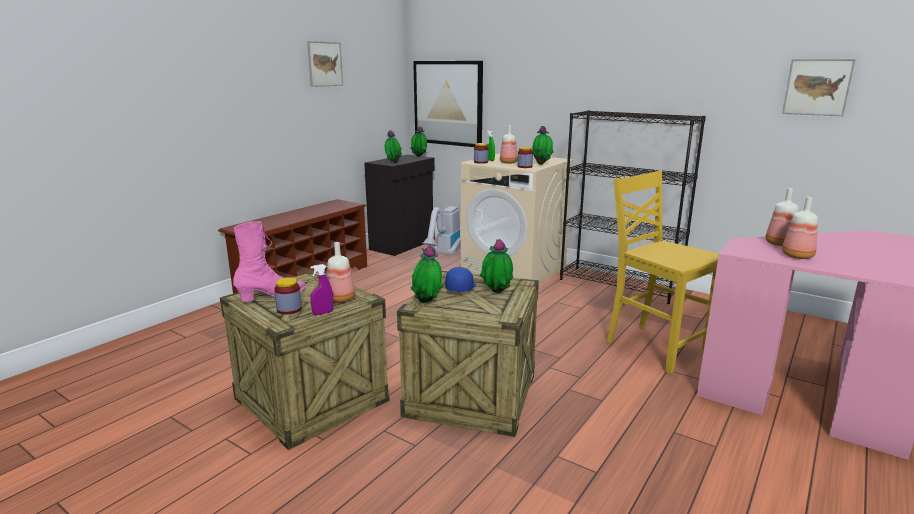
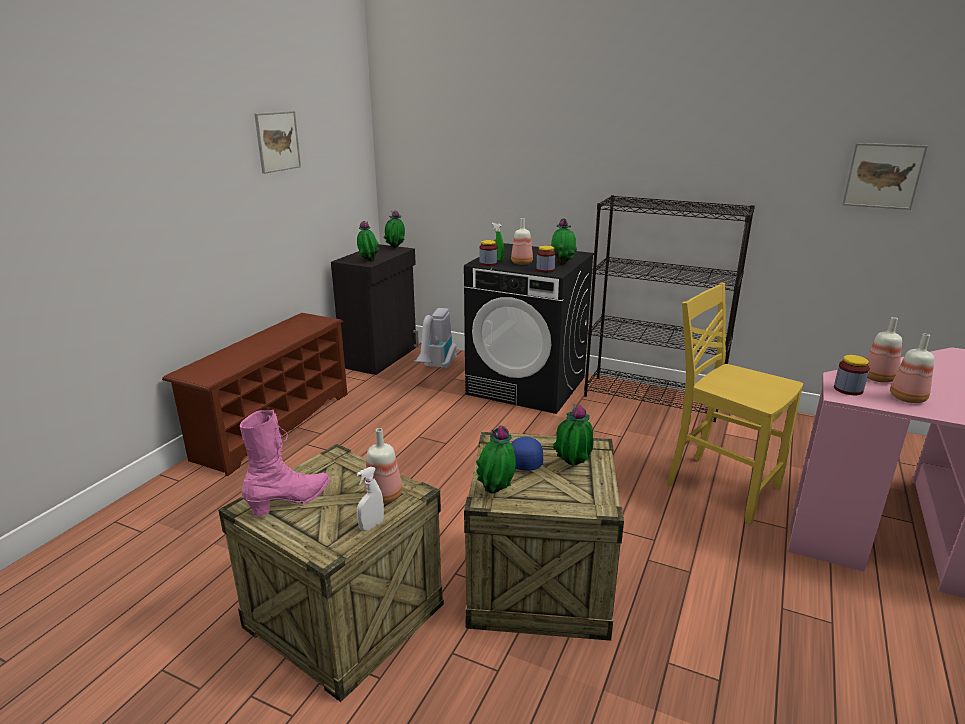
camera: 10 degrees left, 5 degrees up
jar [274,277,302,315] -> jar moved to [834,355,869,395]
purple spray bottle [310,264,333,315] -> white spray bottle [357,467,384,531]
picture [413,61,483,147] -> none
beige washing machine [461,153,574,284] -> black washing machine [464,243,594,414]

